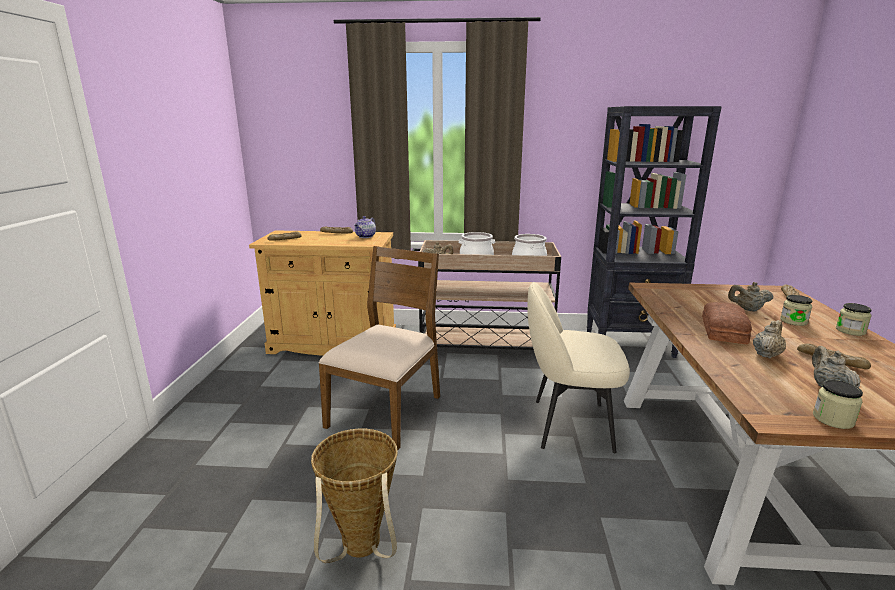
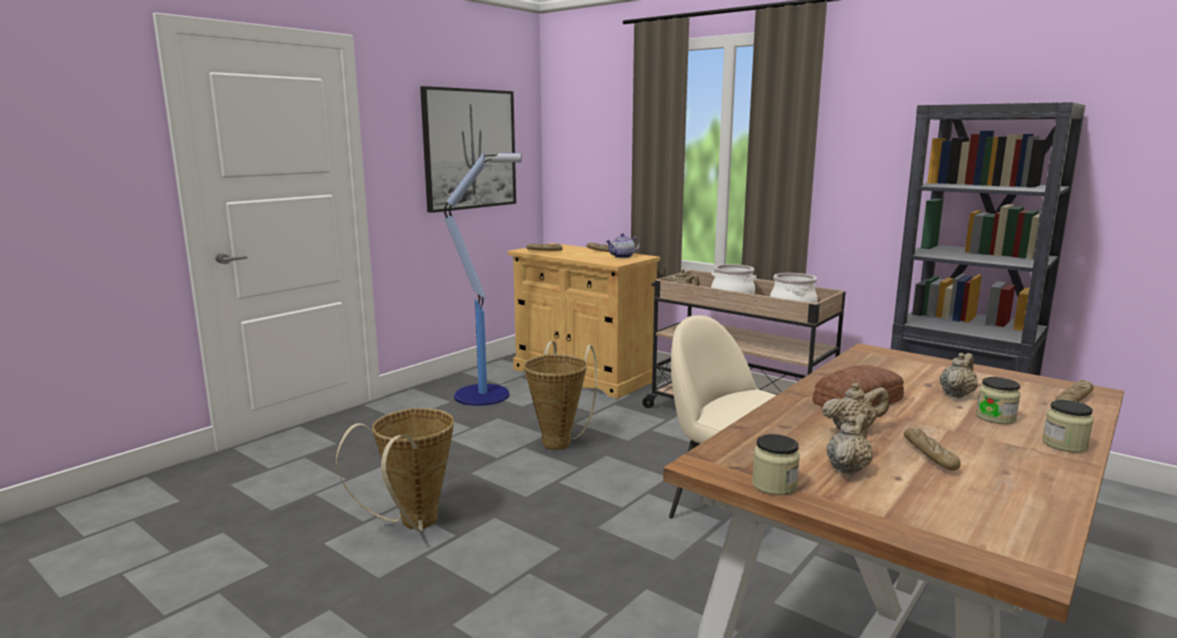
camera: 35 degrees right, 5 degrees down
brown chair [318,246,440,450] -> basket [524,341,597,450]
beige teapot [728,282,773,312] -> beige teapot turned 90 degrees clockwise [940,353,978,398]
none -> picture [420,86,516,213]
none -> floor lamp [444,152,522,406]

